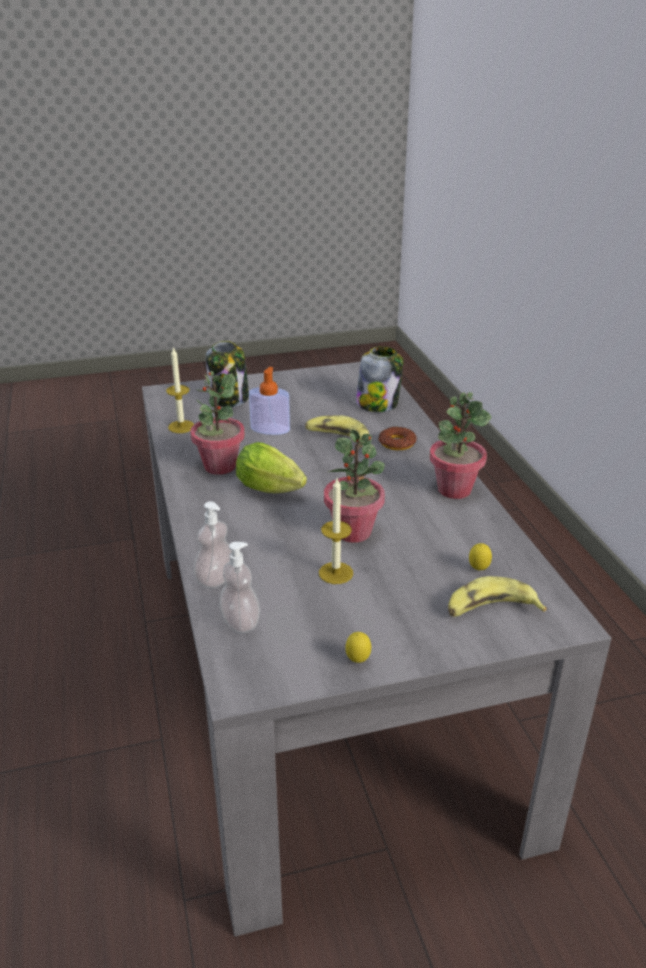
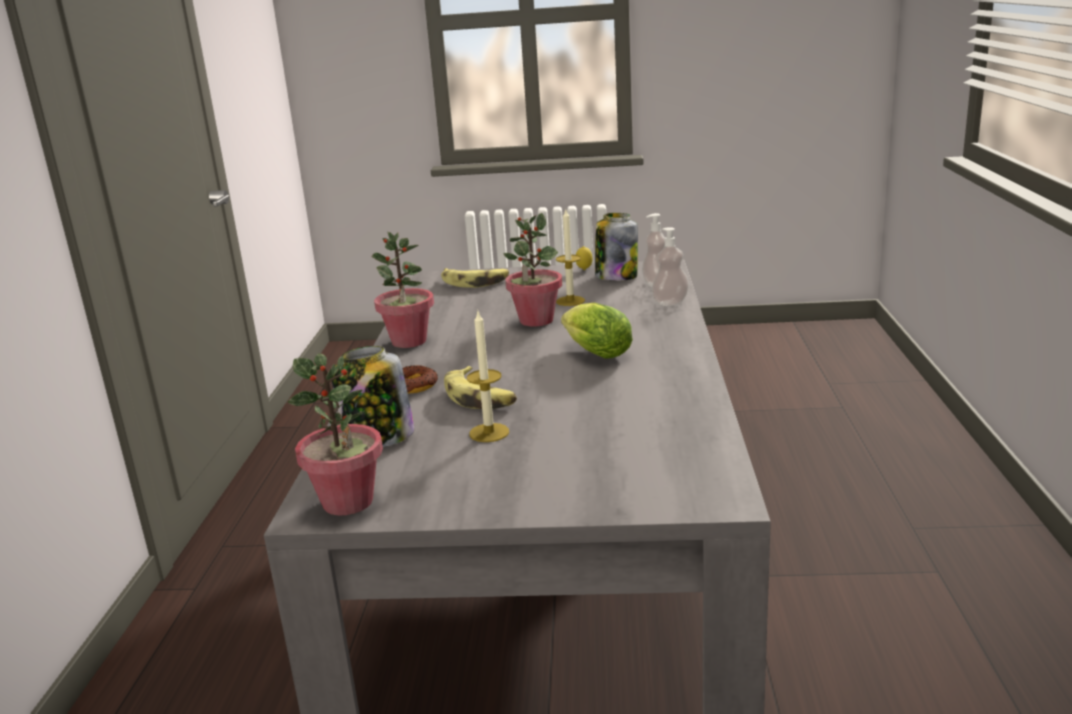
camera: 160 degrees left, 10 degrees down
candle [166,346,194,433] -> candle moved to [467,309,509,442]
potted plant [190,371,245,475] -> potted plant moved to [288,353,383,515]
jar [206,341,249,407] -> jar moved to [595,213,638,281]
soap dispenser [249,367,290,435] -> none
lemon [469,543,492,570] -> none

